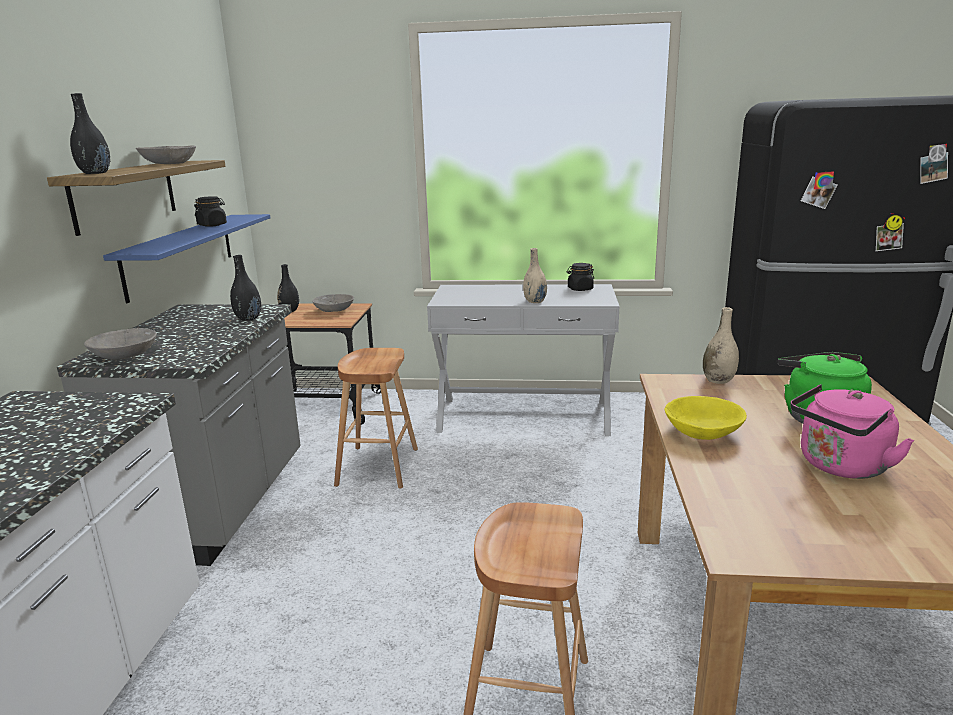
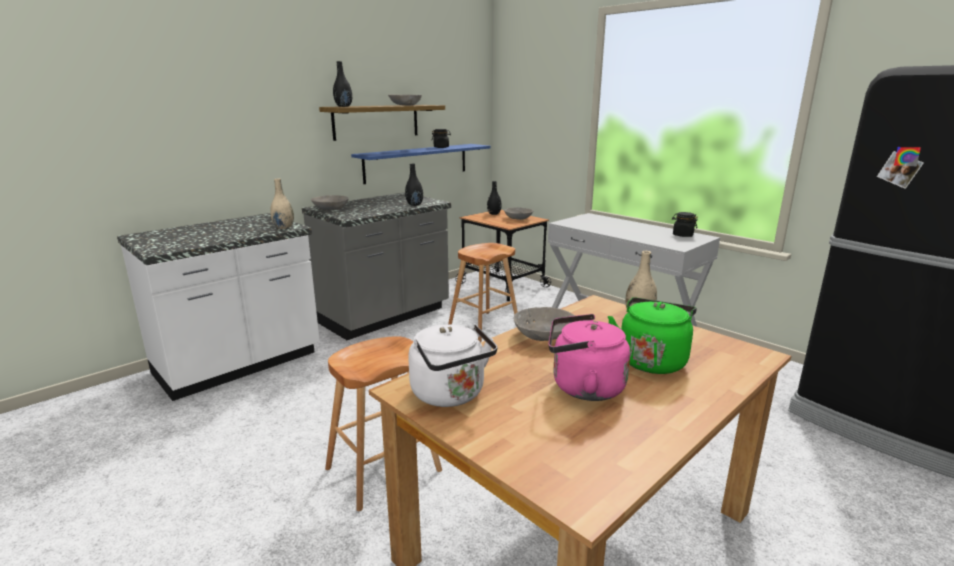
camera: 40 degrees right, 0 degrees up
beige vase [523,248,547,303] -> beige vase moved to [270,178,294,229]
yellow bowl [664,396,747,440] -> grey bowl [513,307,575,341]
none -> white kettle [408,325,497,407]

